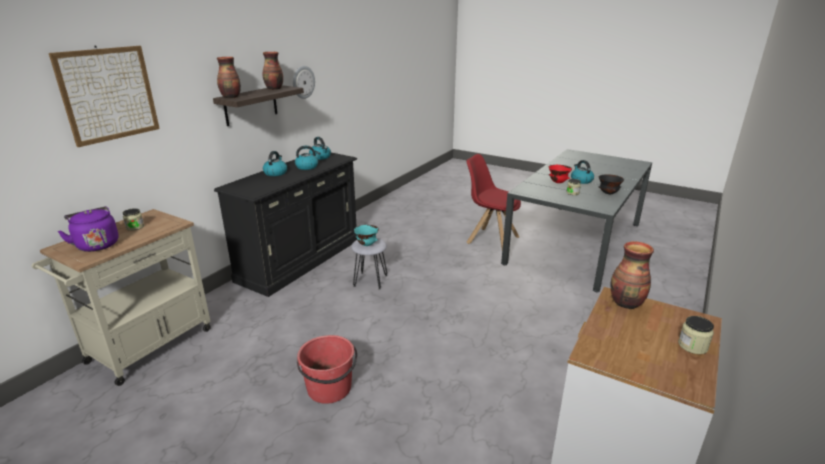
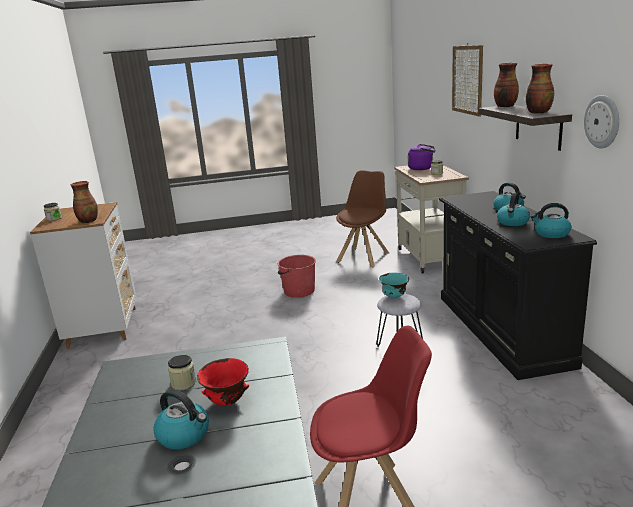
camera: 140 degrees right, 5 degrees down
black bowl [598,175,624,194] -> none
none -> brown chair [336,170,389,267]

